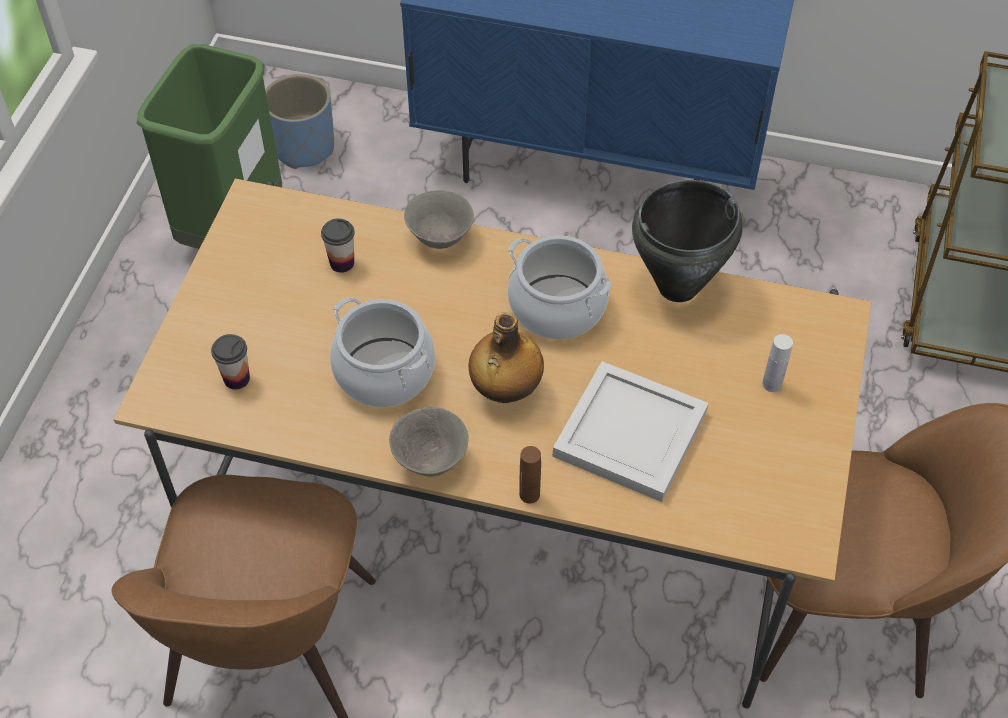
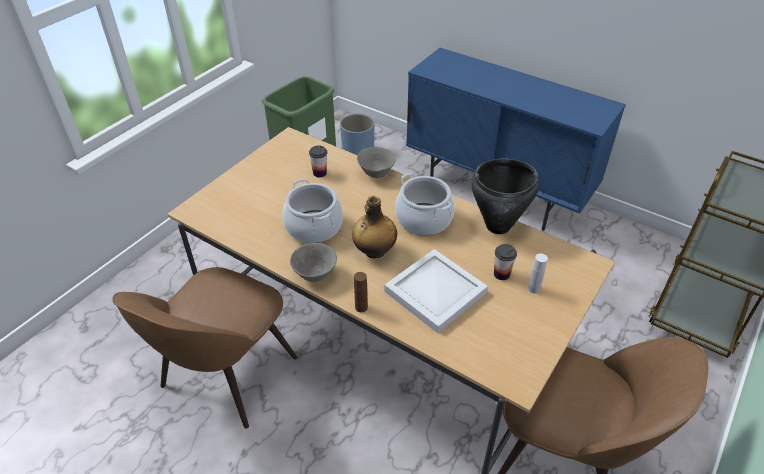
camera: 20 degrees right, 10 degrees down
cup [211,334,250,390] -> cup moved to [494,244,517,280]

